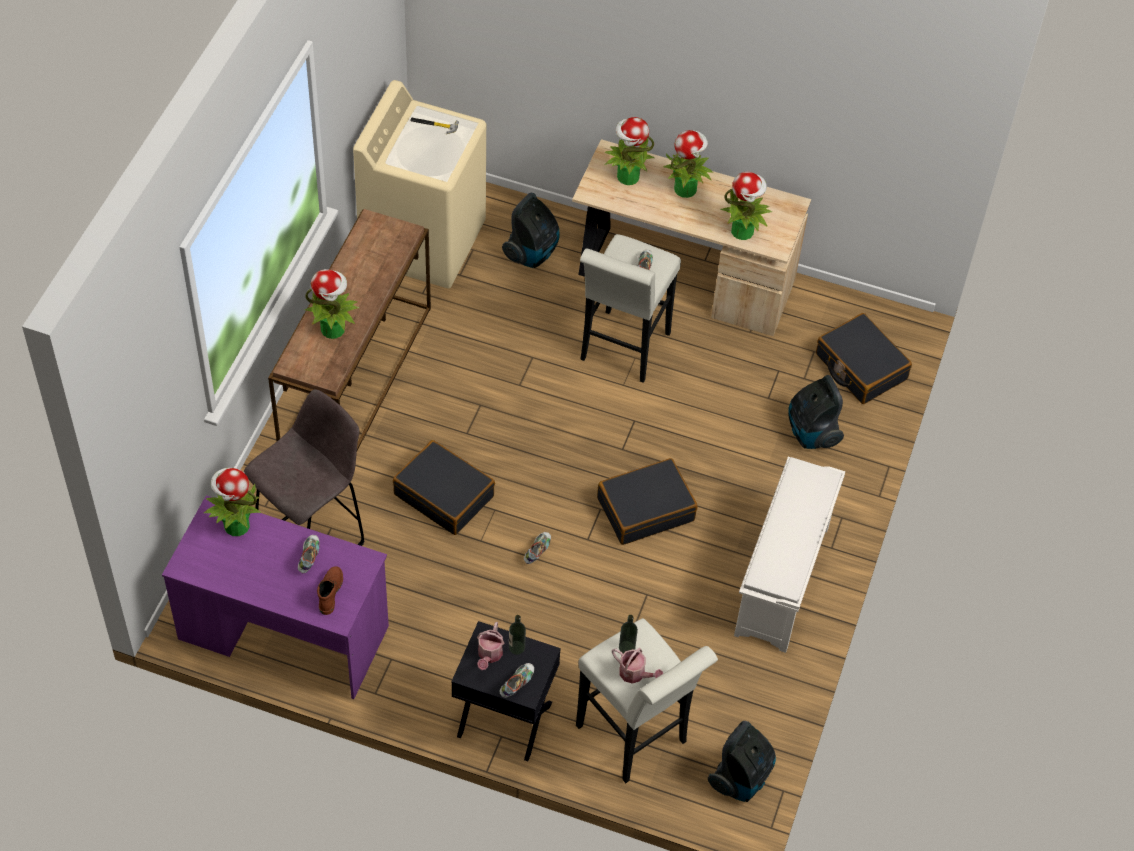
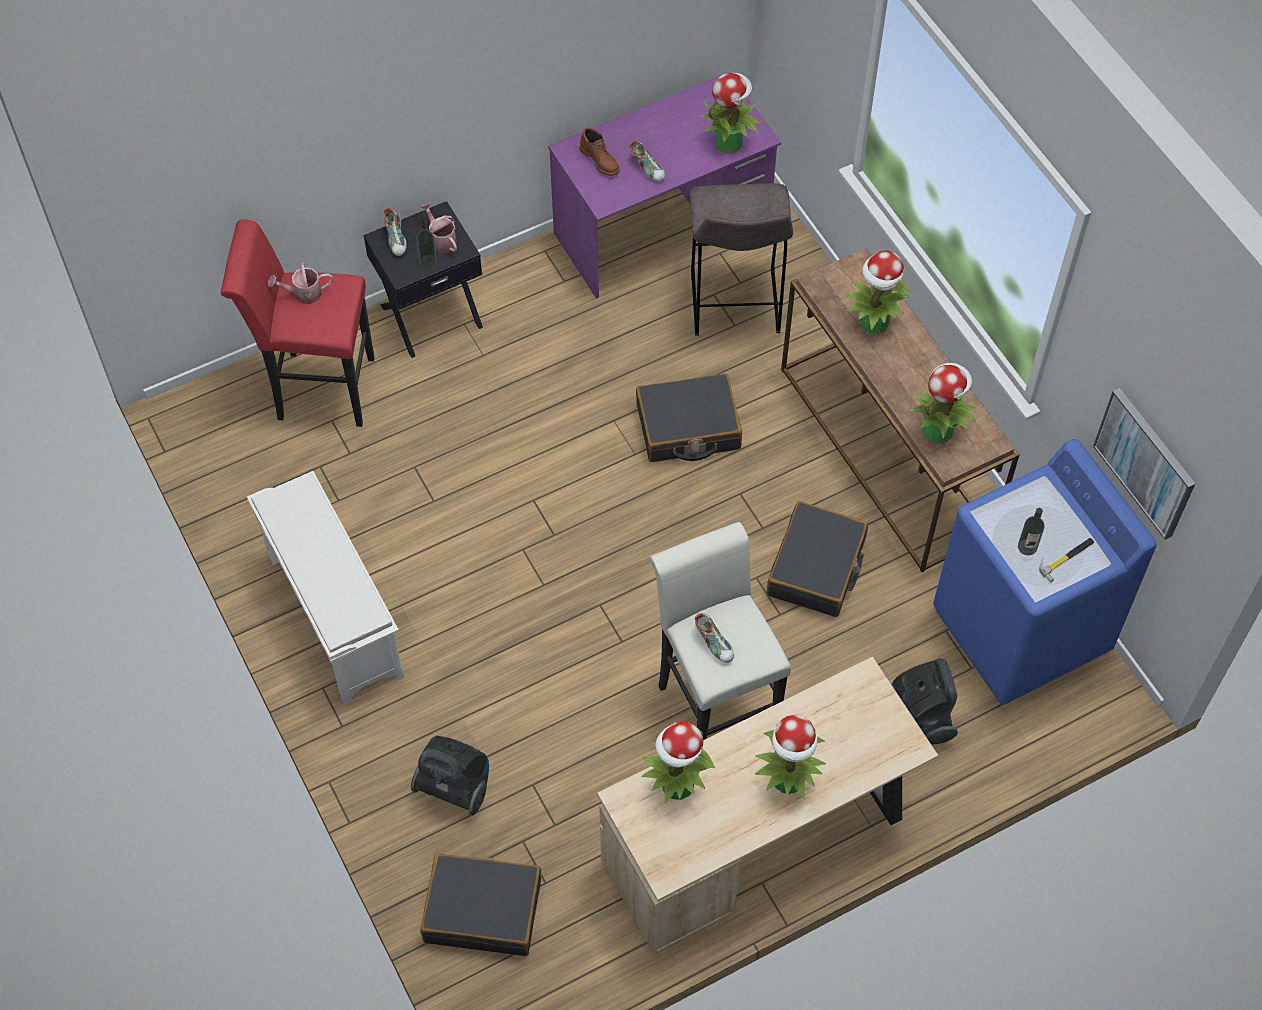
camera: 135 degrees right, 5 degrees up
beige washing machine [353,80,486,288] -> blue washing machine [933,439,1157,705]
shoe [524,532,551,564] -> none
white stool [576,618,718,783] -> red stool [221,219,375,427]
black suitcase [597,458,697,545] -> black suitcase moved to [767,501,868,617]
potted plant [604,117,655,185] -> potted plant moved to [910,363,977,444]
bottle [619,615,638,654] -> bottle moved to [1018,508,1045,556]
vacuum cleaner [708,721,776,802] -> none
none -> picture [1093,388,1196,540]

